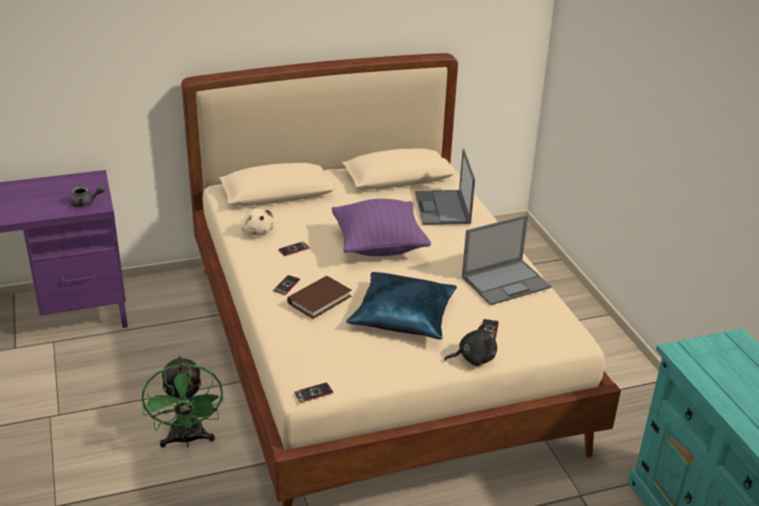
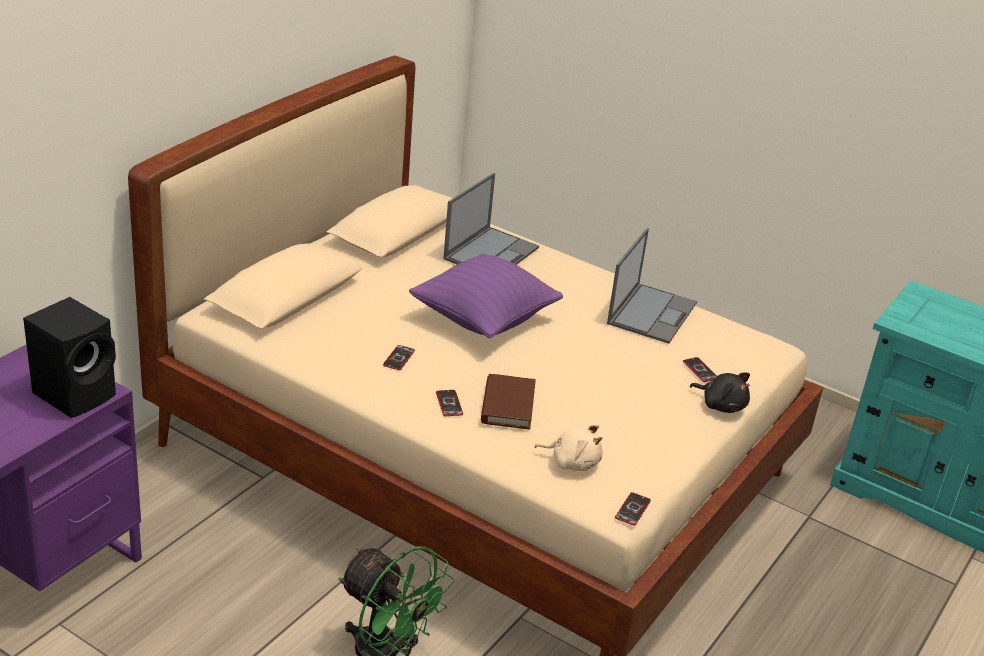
camera: 40 degrees left, 0 degrees up
grey teapot [69,185,105,207] -> black speaker [23,297,116,418]
beige plush toy [241,208,274,236] -> beige plush toy moved to [535,424,603,471]
blue pillow [346,272,457,339] -> none
laptop [415,149,475,225] -> laptop turned 105 degrees counterclockwise [443,173,539,265]
black plush toy [444,323,497,366] -> black plush toy turned 90 degrees clockwise [690,372,750,413]

